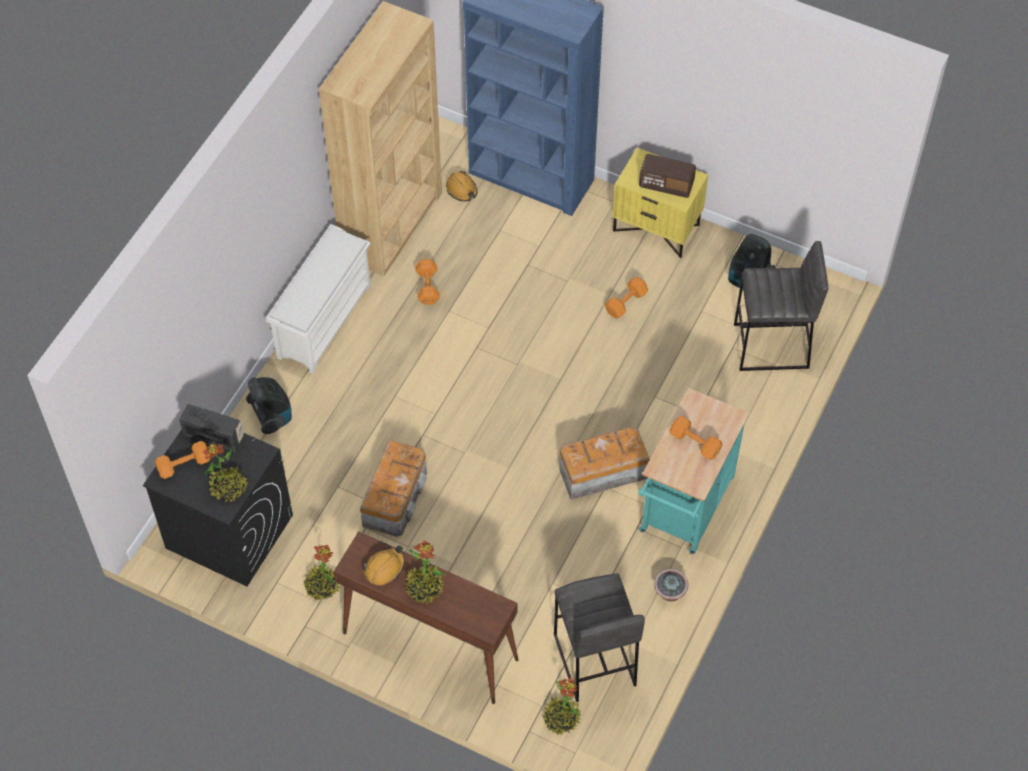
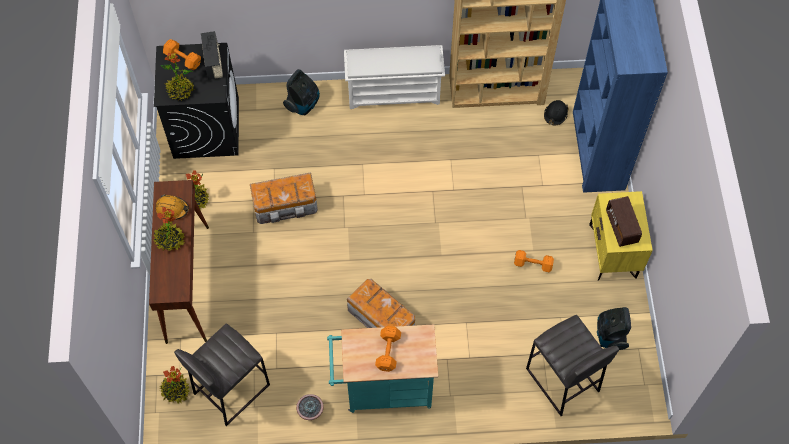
camera: 60 degrees right, 5 degrees up
orange dumbbell [415,259,440,305] -> none
orange hard hat [446,171,477,201] -> black hard hat [544,100,569,125]

